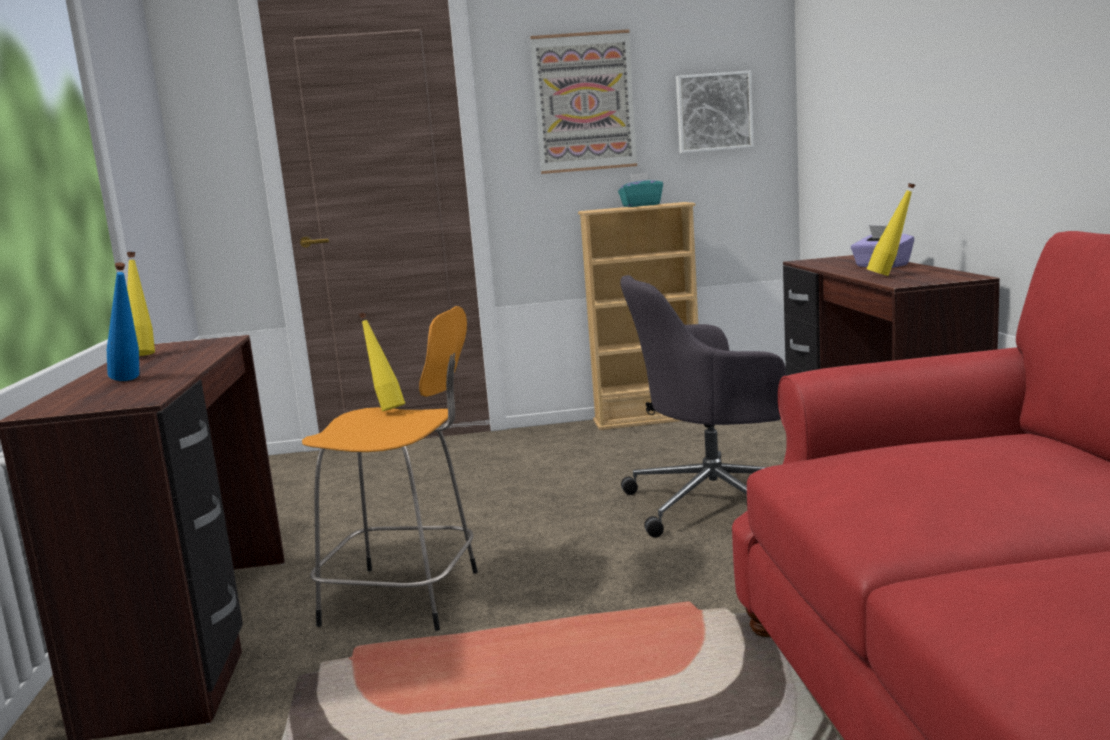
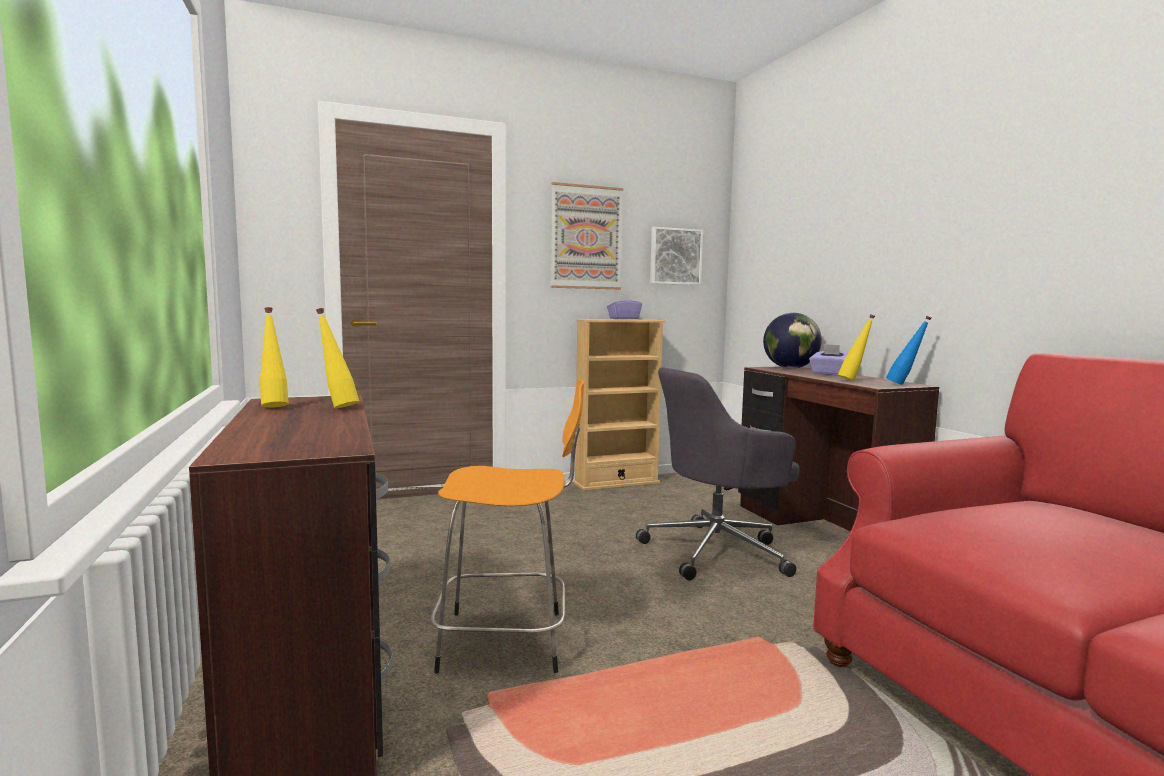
camera: 15 degrees left, 5 degrees down
blue bottle [107,262,139,381] -> blue bottle moved to [886,316,931,385]
yellow bottle [359,312,405,411] -> yellow bottle moved to [316,308,359,408]
turquoise tissue box [618,172,663,207] -> purple tissue box [607,295,642,319]
none -> globe [763,313,822,369]

